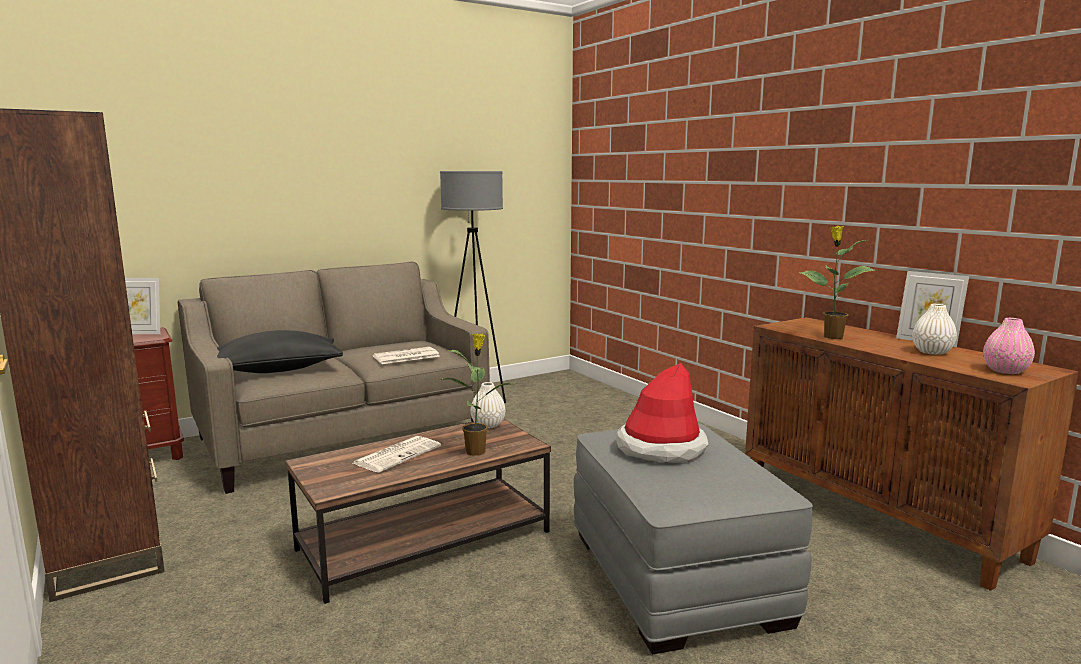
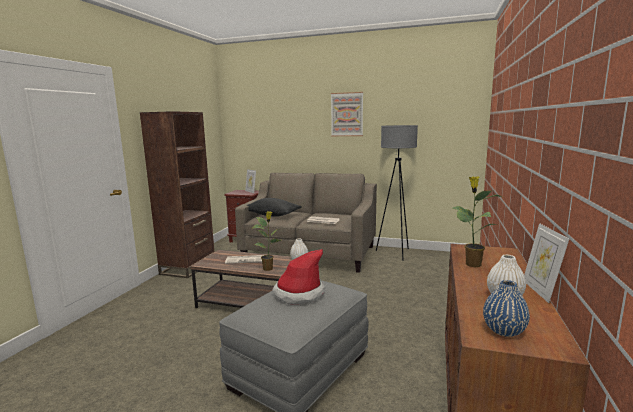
camera: 50 degrees right, 0 degrees up
pink vase [983,318,1035,374] -> blue vase [483,280,530,337]
none -> picture [331,92,363,136]

